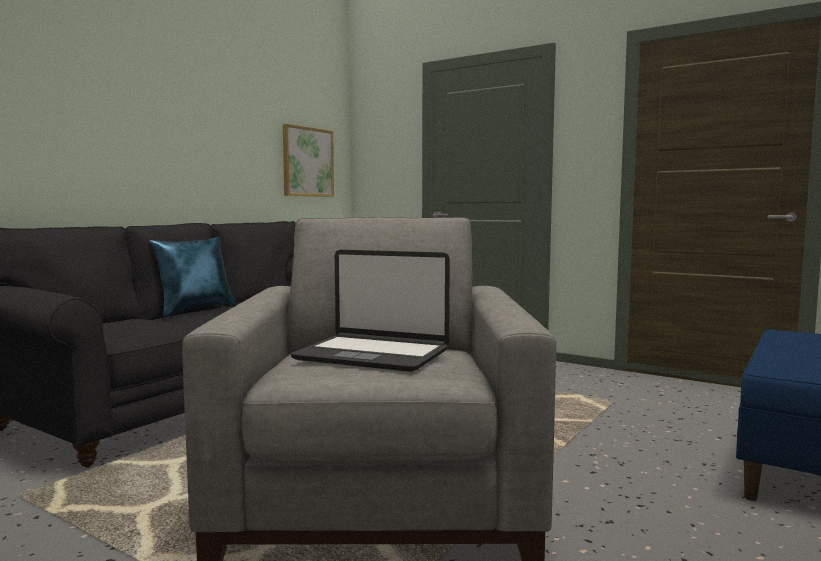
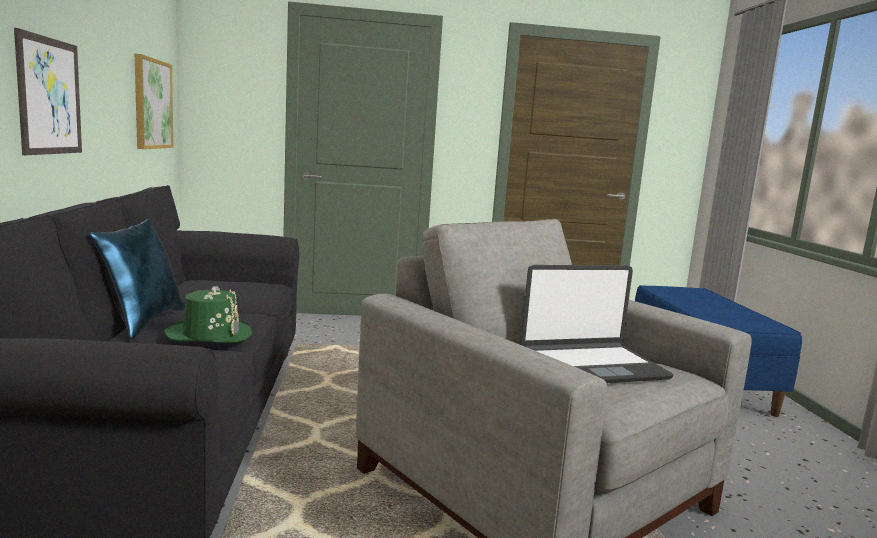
camera: 40 degrees left, 5 degrees up
none -> picture [14,28,82,155]
none -> green hat [165,286,252,343]

